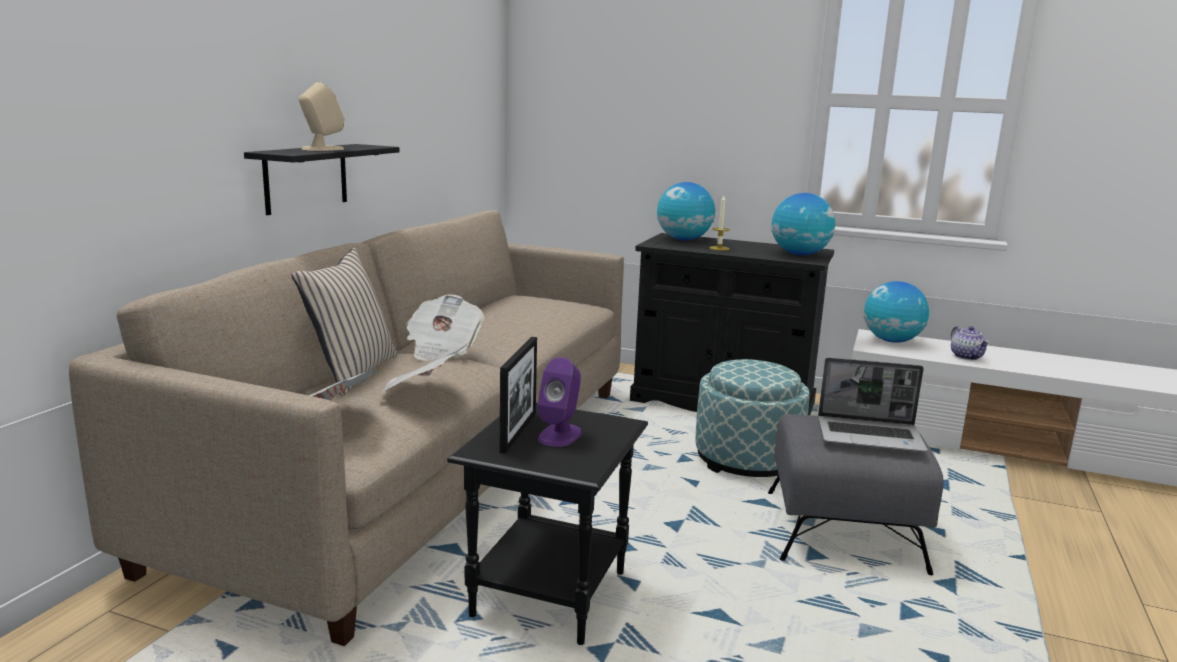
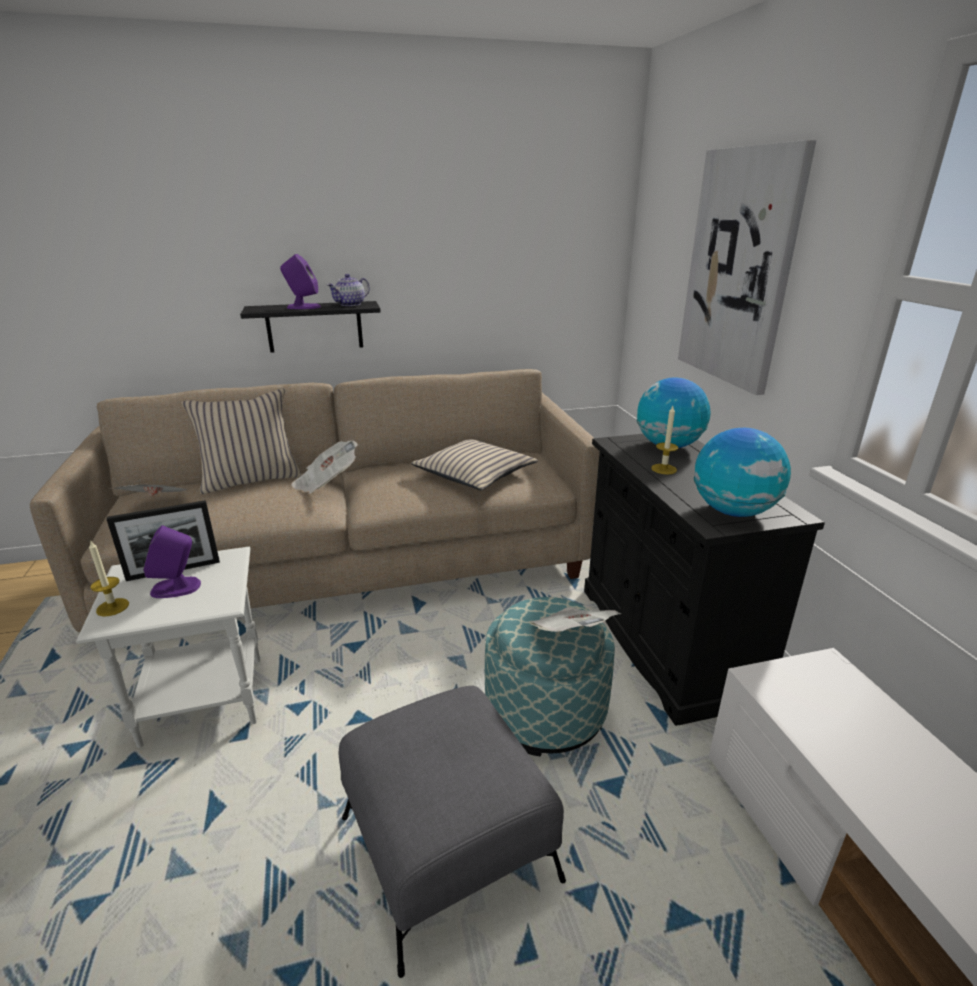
camera: 55 degrees right, 10 degrees up
beige speaker [299,82,344,151] -> purple speaker [280,254,321,309]
newspaper [382,343,469,392] -> newspaper moved to [531,607,621,632]
black side table [447,403,648,645] -> white side table [76,547,260,748]
laptop [818,358,928,452] -> none
globe [863,281,929,343] -> none
teapot [951,326,989,360] -> teapot moved to [327,274,370,306]
none -> candle [89,540,129,616]
none -> beige pillow [411,439,538,490]
none -> picture [678,140,816,395]

